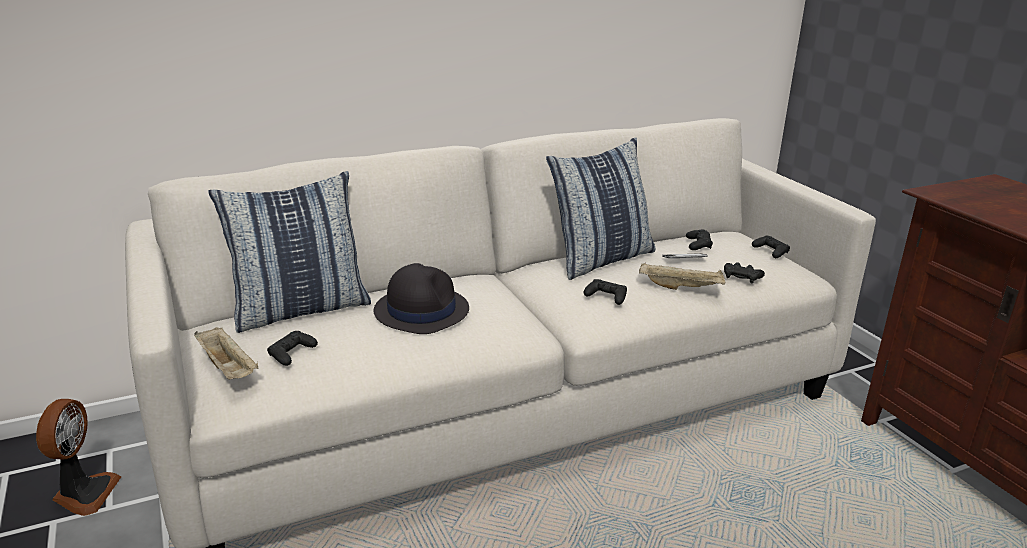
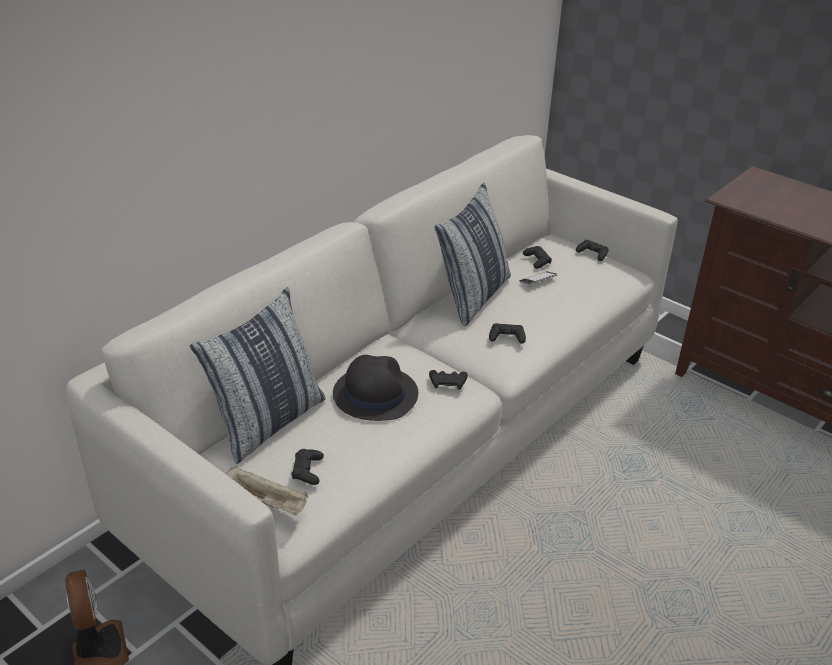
camera: 25 degrees left, 10 degrees up
beige tray [639,262,725,290] -> none
black game controller [724,262,765,283] -> black game controller moved to [429,370,468,390]

